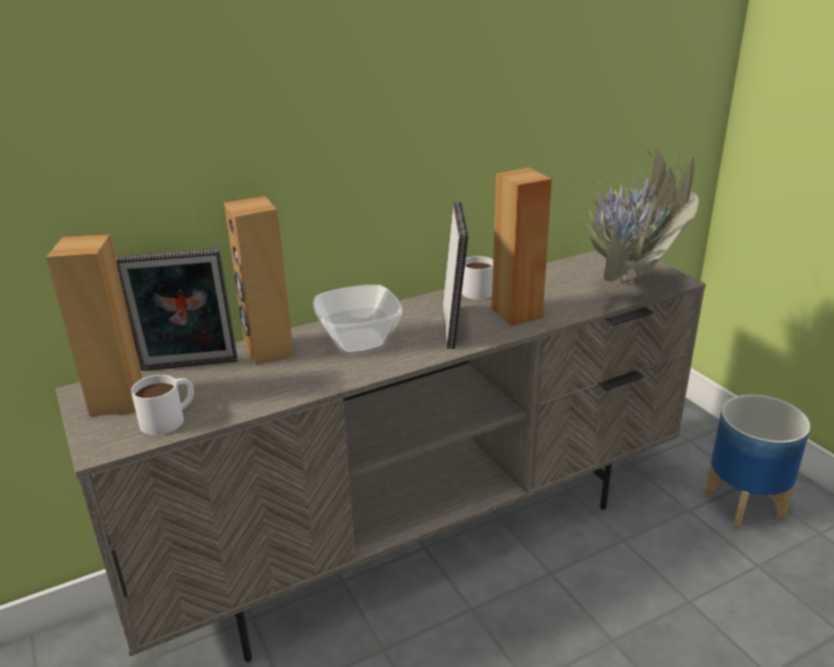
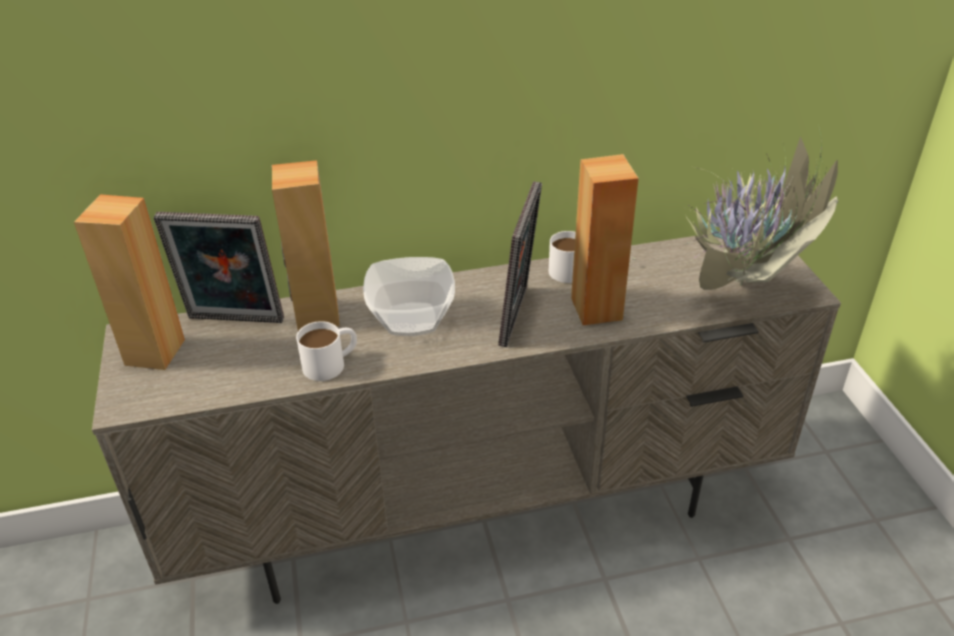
camera: 15 degrees right, 10 degrees up
white mug [131,375,194,435] -> white mug moved to [296,321,357,381]
planter [704,395,810,530] -> none

